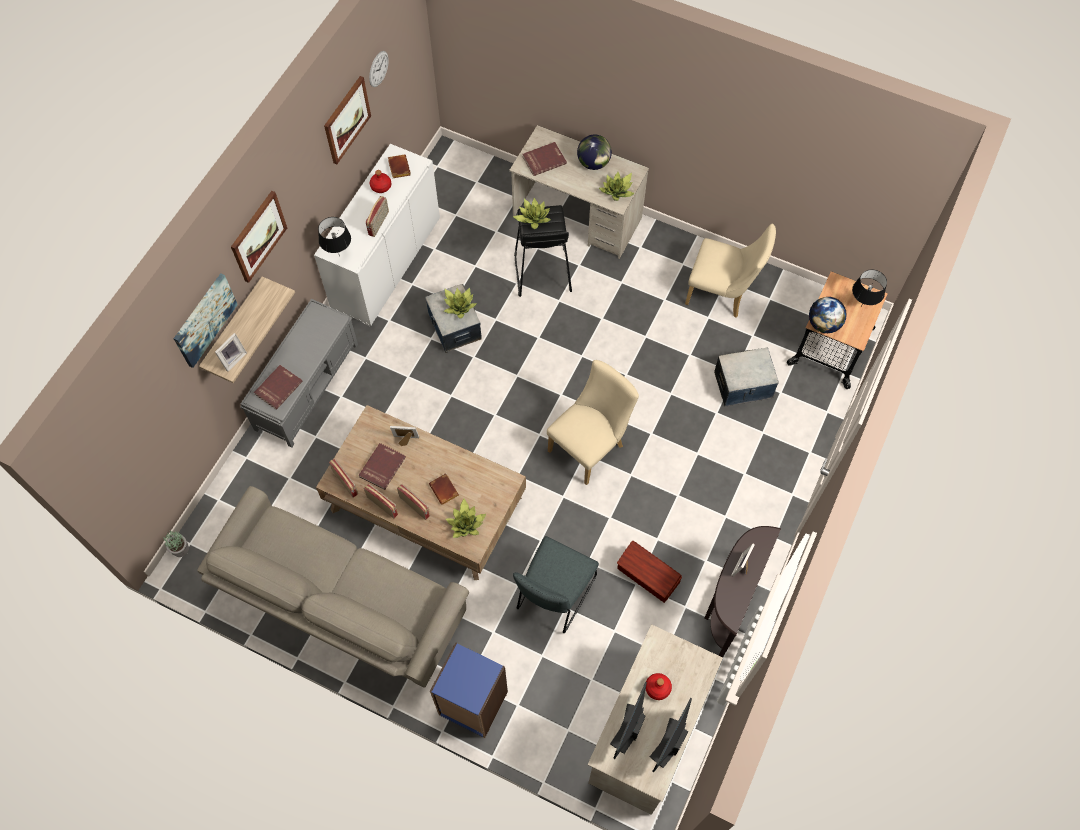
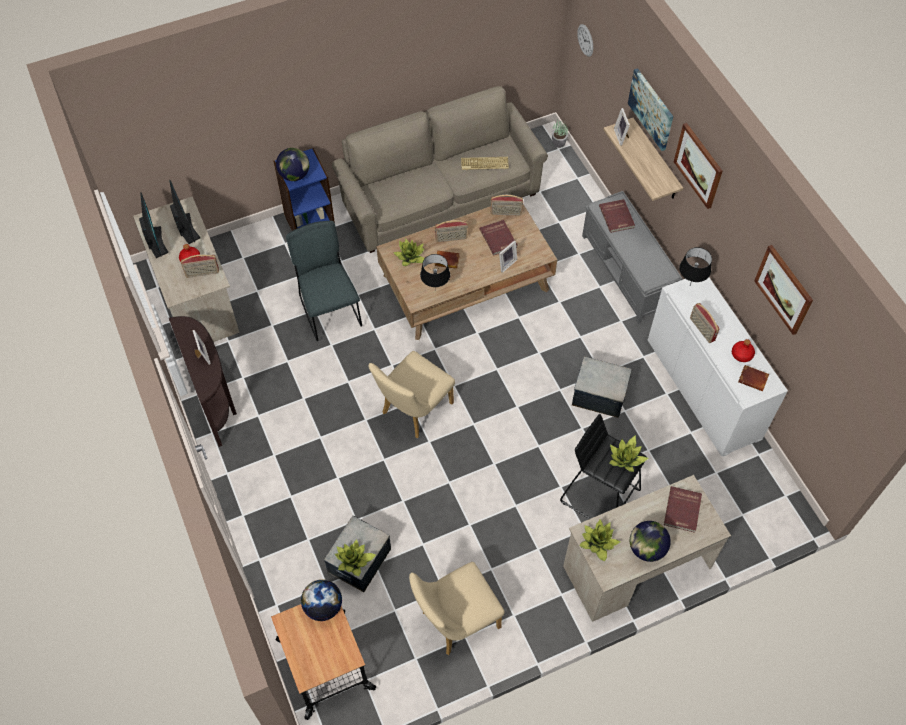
camera: 130 degrees right, 5 degrees down
radio [364,484,399,519] -> radio moved to [181,254,219,278]
wall clock [369,51,389,87] -> wall clock moved to [577,24,593,57]
potted plant [444,287,477,318] -> potted plant moved to [335,539,376,576]
beige chair [547,360,639,485] -> beige chair turned 45 degrees clockwise [368,351,455,438]
brown storage box [617,541,682,603] -> none
black table lamp [852,269,887,307] -> black table lamp moved to [420,254,450,291]
none -> globe [276,148,309,181]
none -> keyboard [461,157,509,170]

